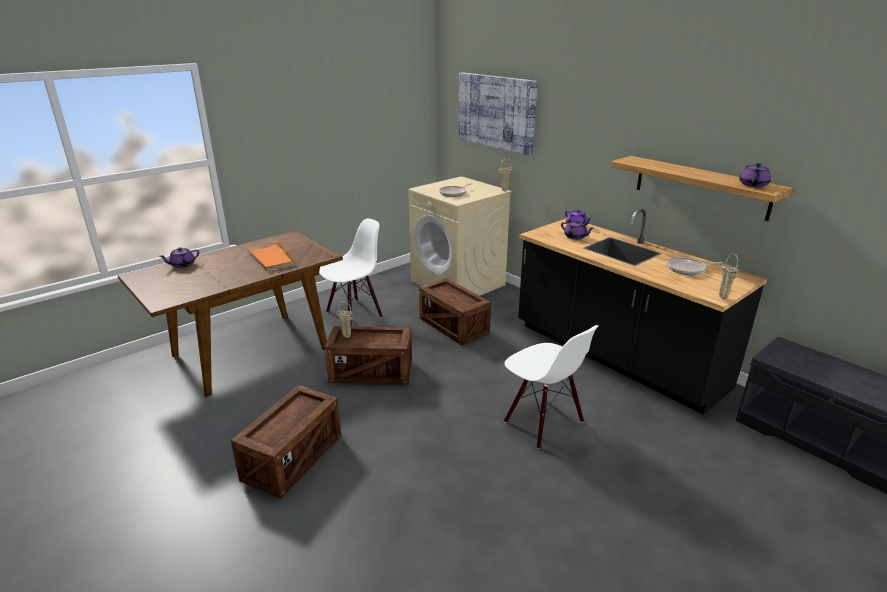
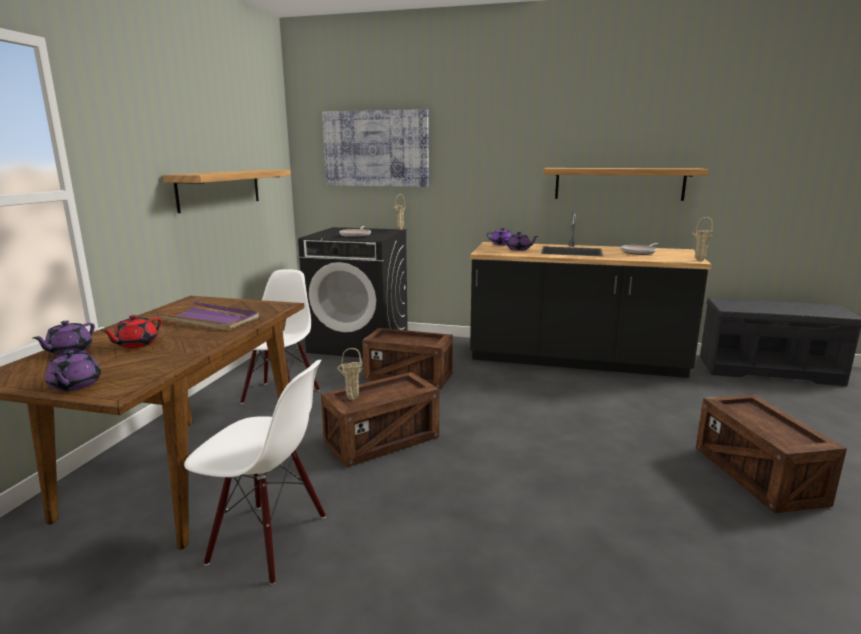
camera: 35 degrees left, 10 degrees down
crate [231,385,341,499] -> crate moved to [696,394,847,513]
orange tray [245,241,295,271] -> purple tray [157,302,259,331]
beige washing machine [408,176,512,296] -> black washing machine [298,227,408,358]
white chair [504,325,599,449] -> white chair moved to [184,360,326,585]
purple teapot [739,163,771,187] -> purple teapot moved to [45,350,101,391]
none -> red teapot [101,315,162,349]
none -> shelf [163,170,291,213]

